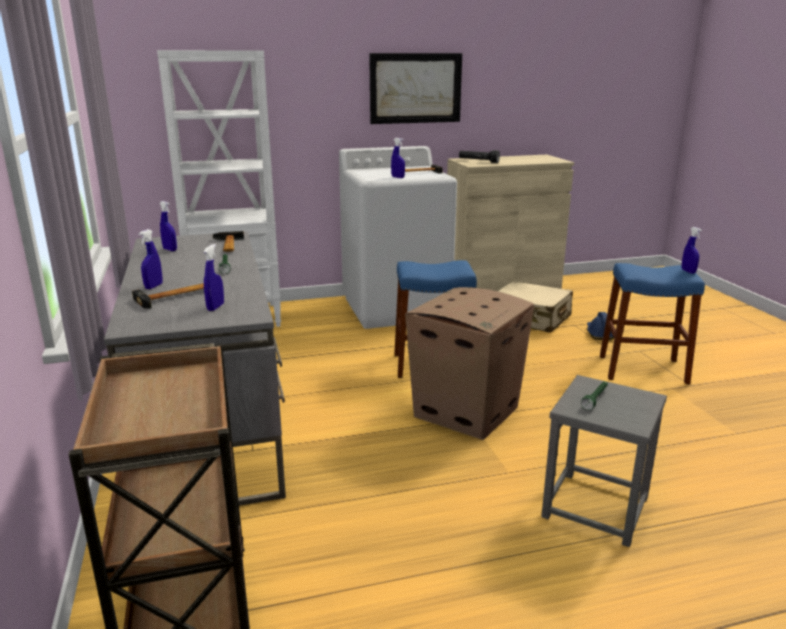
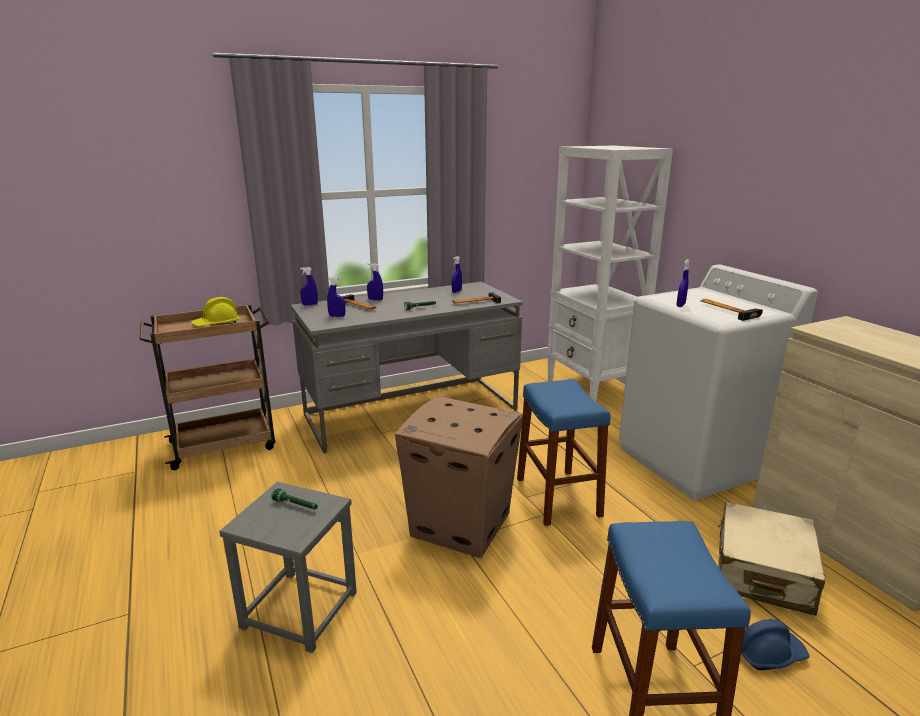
camera: 80 degrees right, 0 degrees up
picture [369,53,462,124] -> none
black flashlight [459,150,500,163] -> none
blue spray bottle [681,227,702,274] -> blue spray bottle moved to [300,267,318,306]
none -> yellow hard hat [191,297,240,327]

